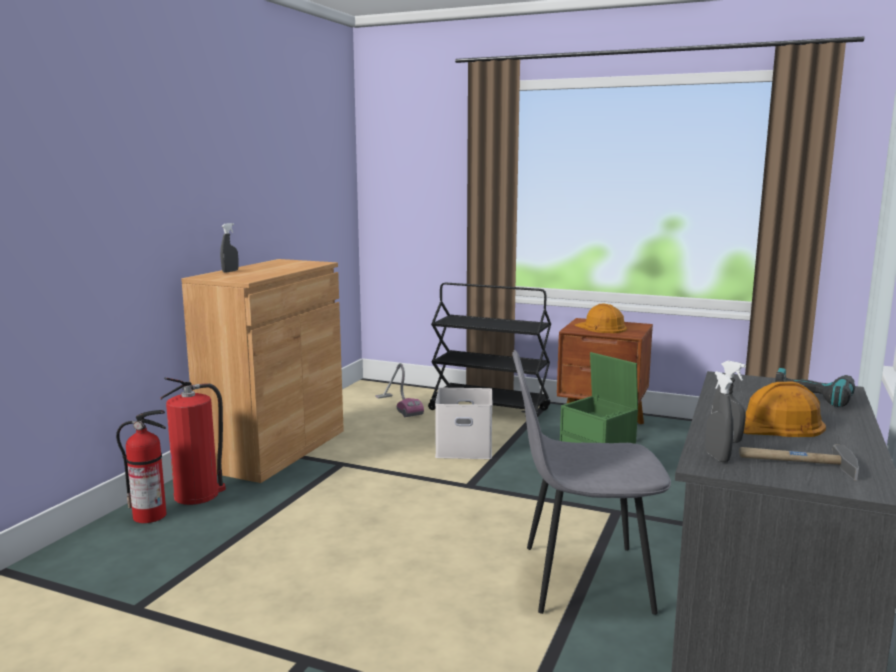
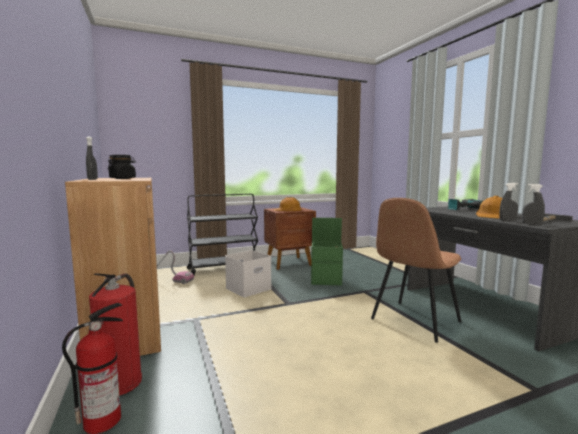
camera: 45 degrees left, 5 degrees down
grey chair [512,350,671,615] -> brown chair [371,198,461,343]
none -> black jar [108,155,136,179]

